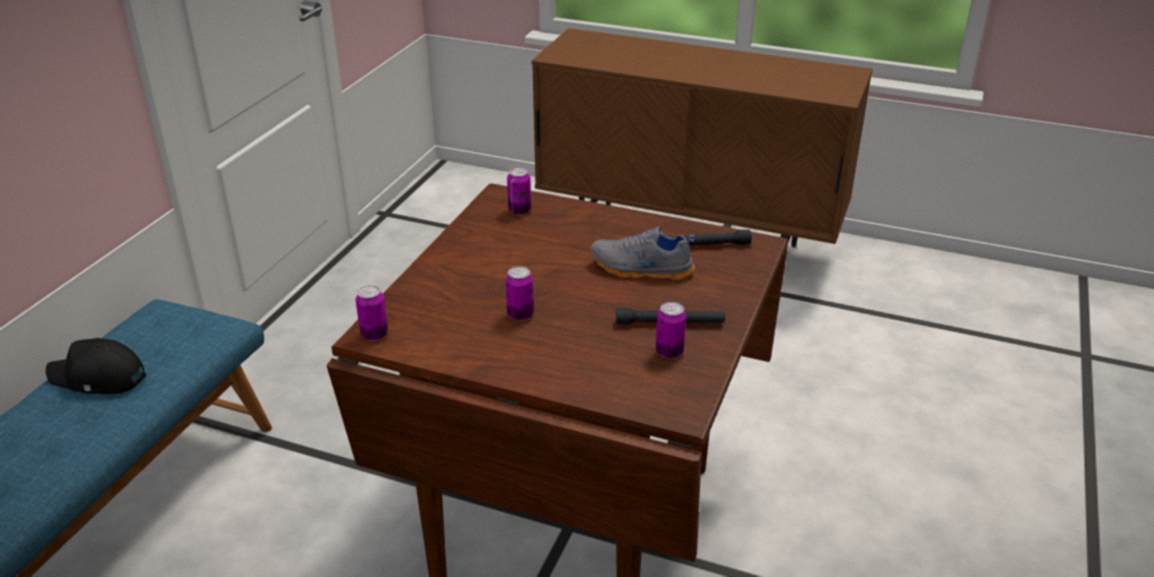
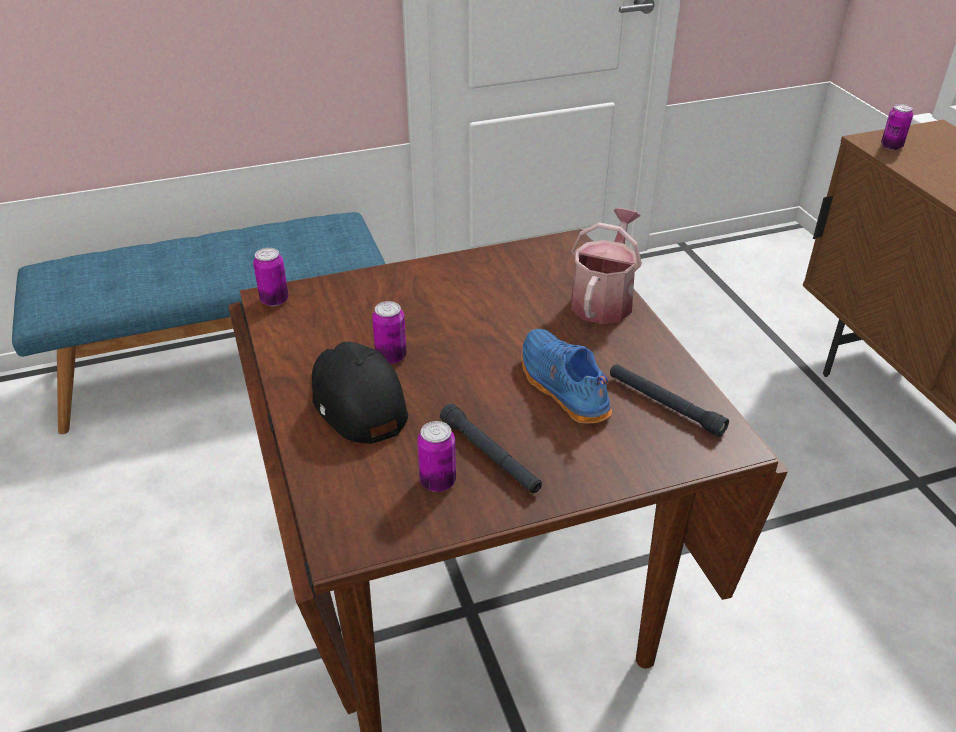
camera: 50 degrees right, 5 degrees up
black cap [46,338,146,394] -> black cap moved to [312,342,408,444]
can [507,167,531,215] -> can moved to [881,104,913,150]
grey shoe [591,227,695,280] -> blue shoe [521,329,612,424]
none -> watering can [571,208,642,324]

